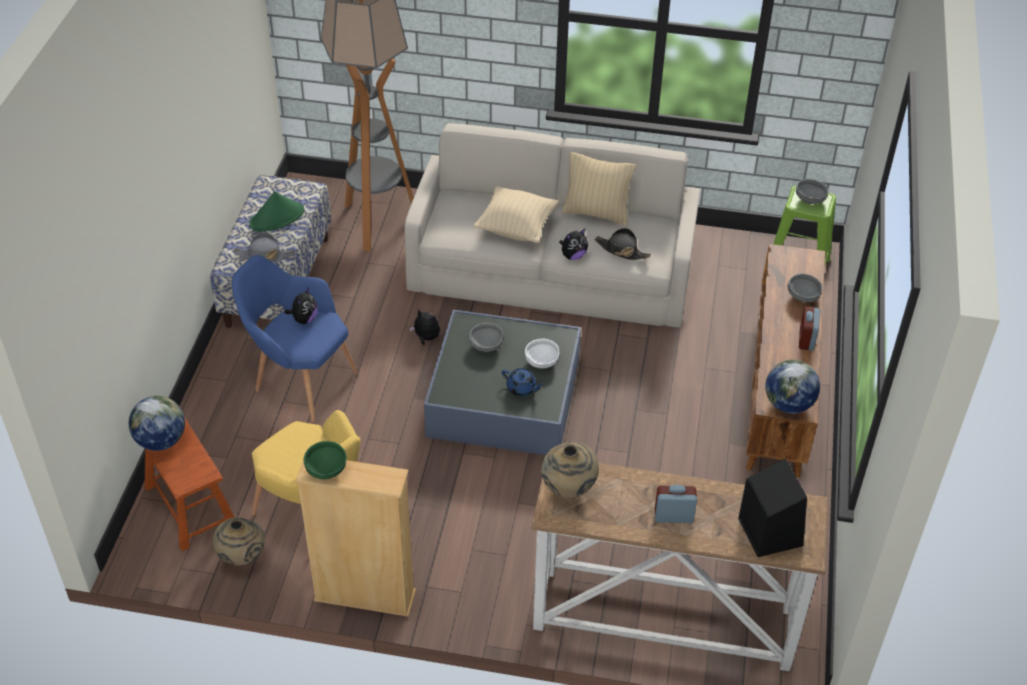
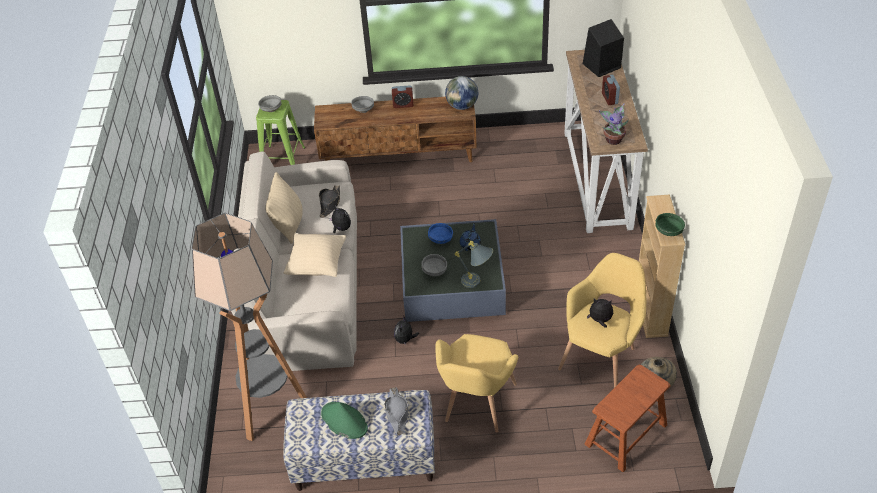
camera: 100 degrees left, 0 degrees up
globe [129,396,185,451] -> none
blue armchair [232,255,358,422] -> yellow armchair [435,334,518,433]
plush toy [284,287,318,324] -> plush toy moved to [587,299,613,328]
white bowl [525,339,560,368] -> blue bowl [428,223,453,244]
beige vase [541,442,599,498] -> potted plant [599,103,629,145]
none -> grey table lamp [455,241,493,288]

